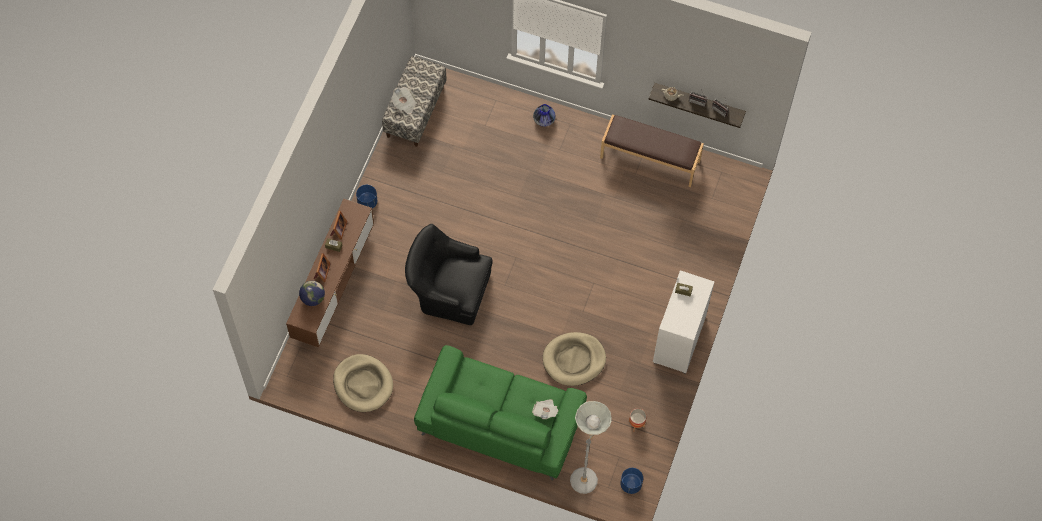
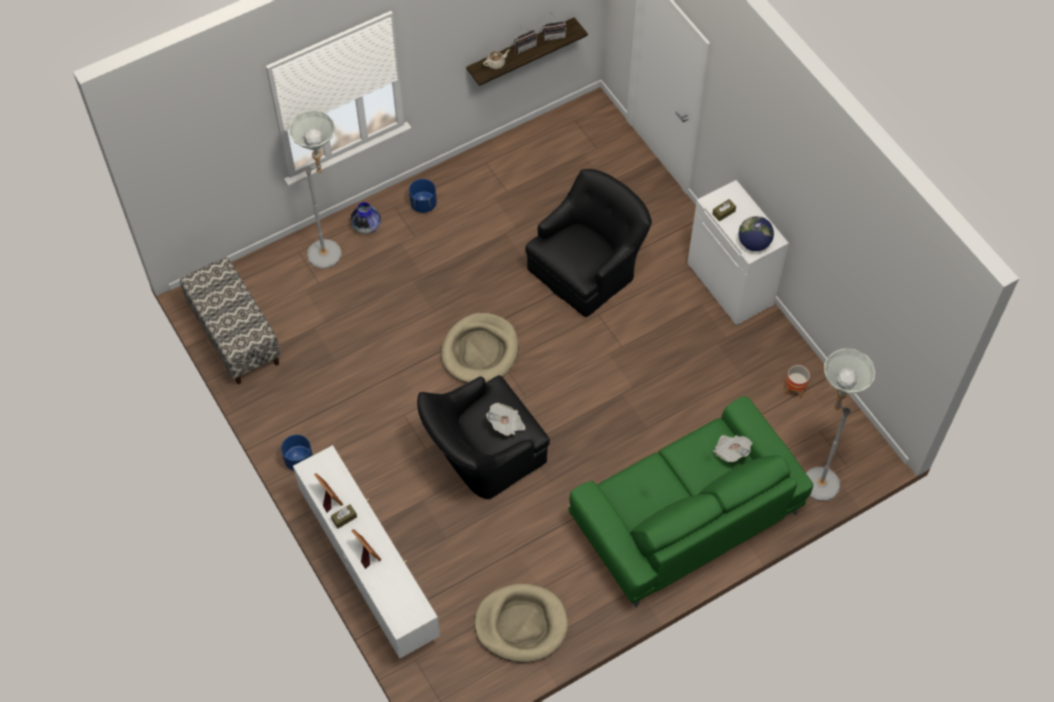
camera: 50 degrees left, 5 degrees down
brown tv stand [286,199,374,347] -> white tv stand [293,445,440,659]
globe [299,281,325,306] -> globe moved to [739,216,774,251]
newspaper [391,87,417,115] -> newspaper moved to [486,403,526,436]
beige dog bed [543,332,606,386] -> beige dog bed moved to [441,313,519,383]
brown bench [600,114,704,187] -> none
blue planter [620,468,643,494] -> blue planter moved to [409,179,437,213]
none -> grey floor lamp [288,110,341,268]
none -> black armchair [525,169,652,317]

